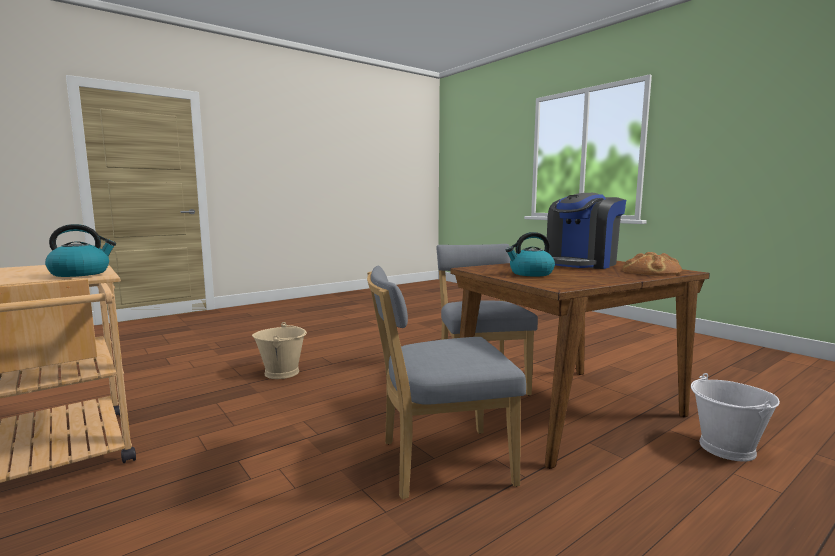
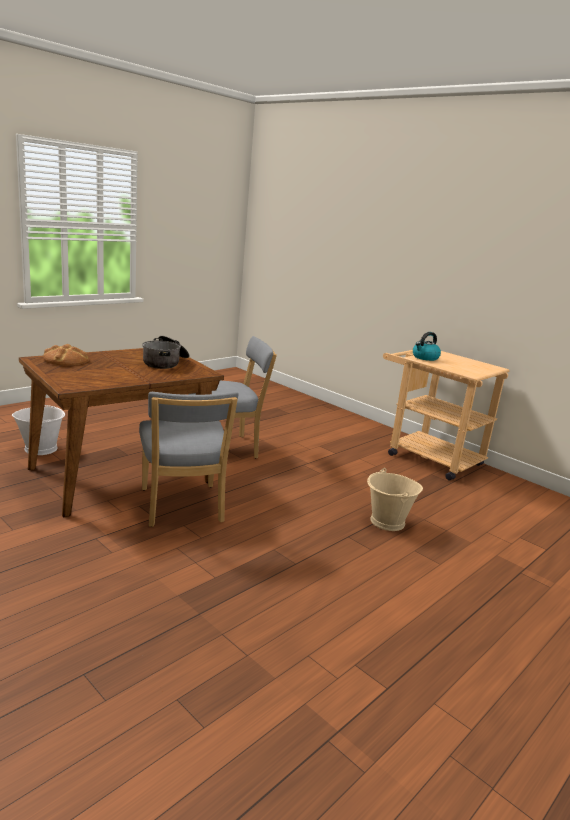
camera: 170 degrees right, 10 degrees up
kettle [506,232,555,277] -> cooking pot [142,336,190,369]
coffee machine [547,193,626,269] -> none

